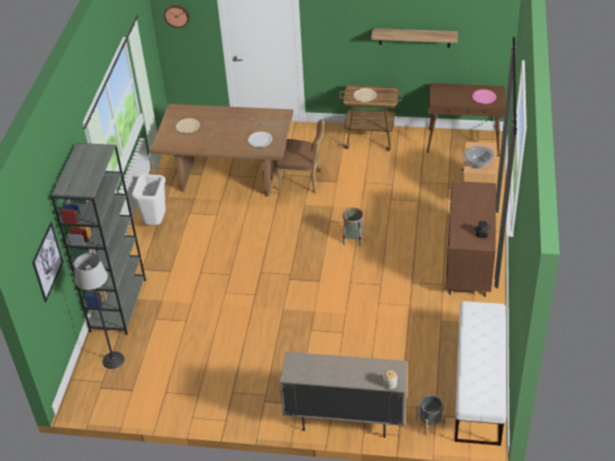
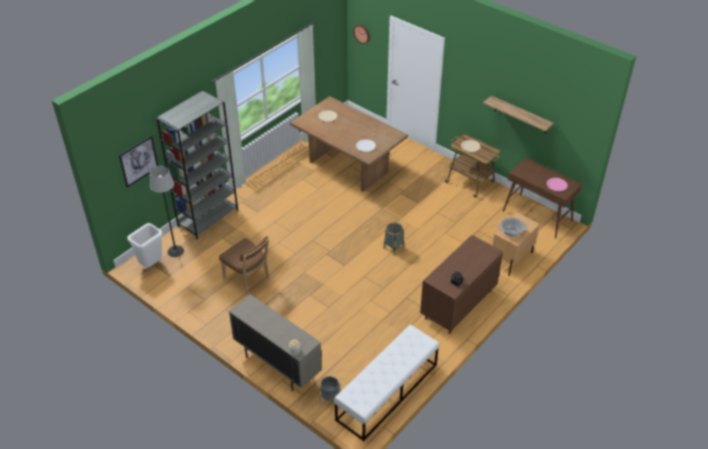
camera: 30 degrees right, 0 degrees up
white trash can [132,174,166,225] -> white trash can moved to [127,223,162,268]
brown chair [276,119,324,193] -> brown chair moved to [219,236,269,295]

